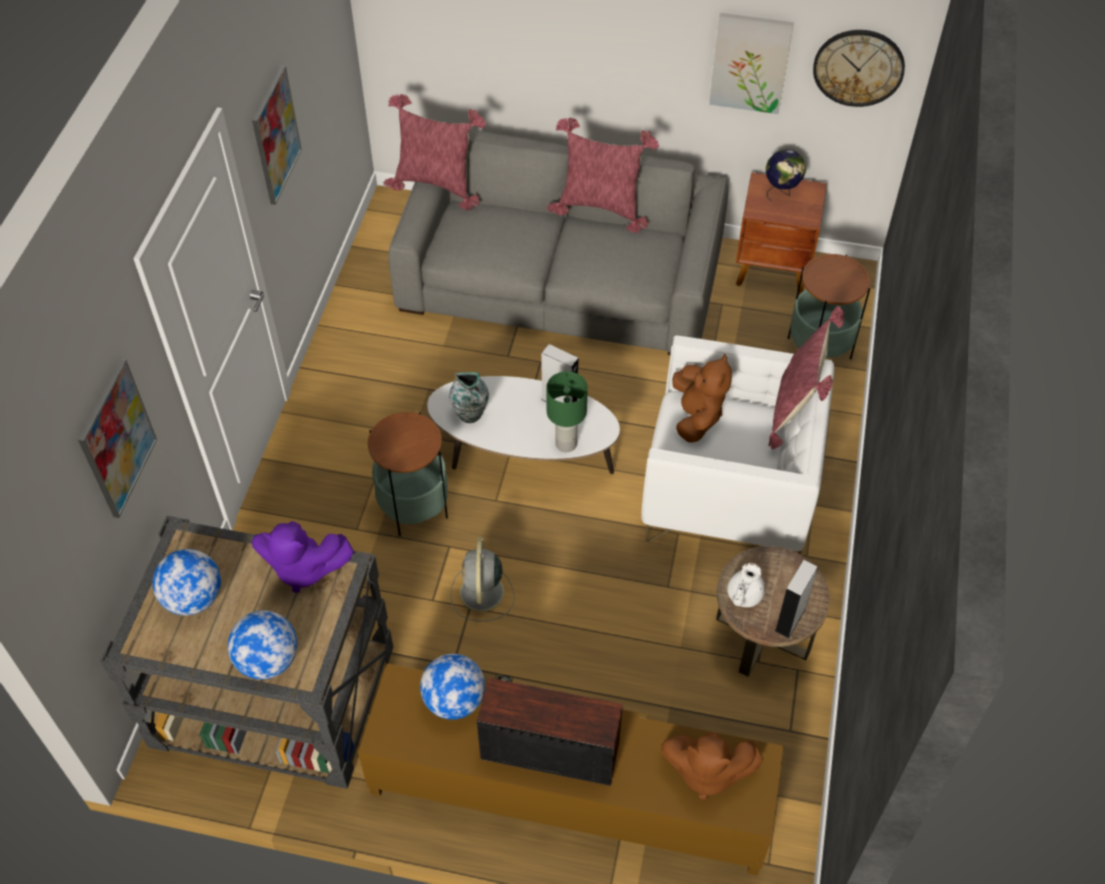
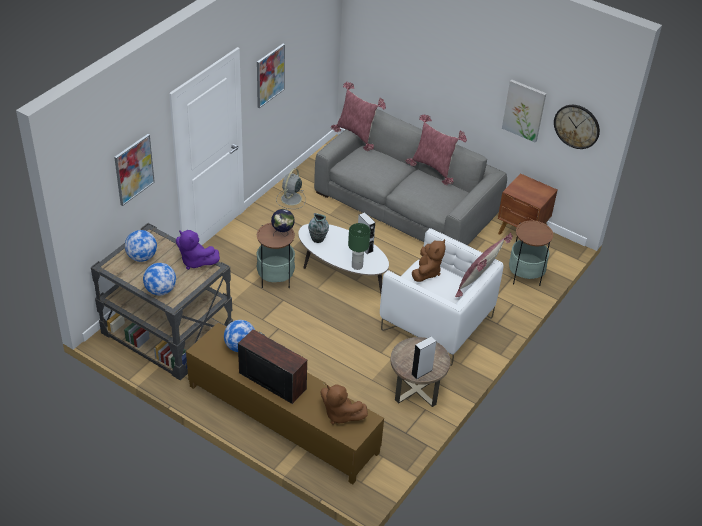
camera: 20 degrees right, 10 degrees down
grey fan [450,537,514,622] -> grey fan moved to [276,168,306,209]
white teapot [727,563,765,607] -> none
globe [766,150,806,201] -> globe moved to [271,209,295,236]

